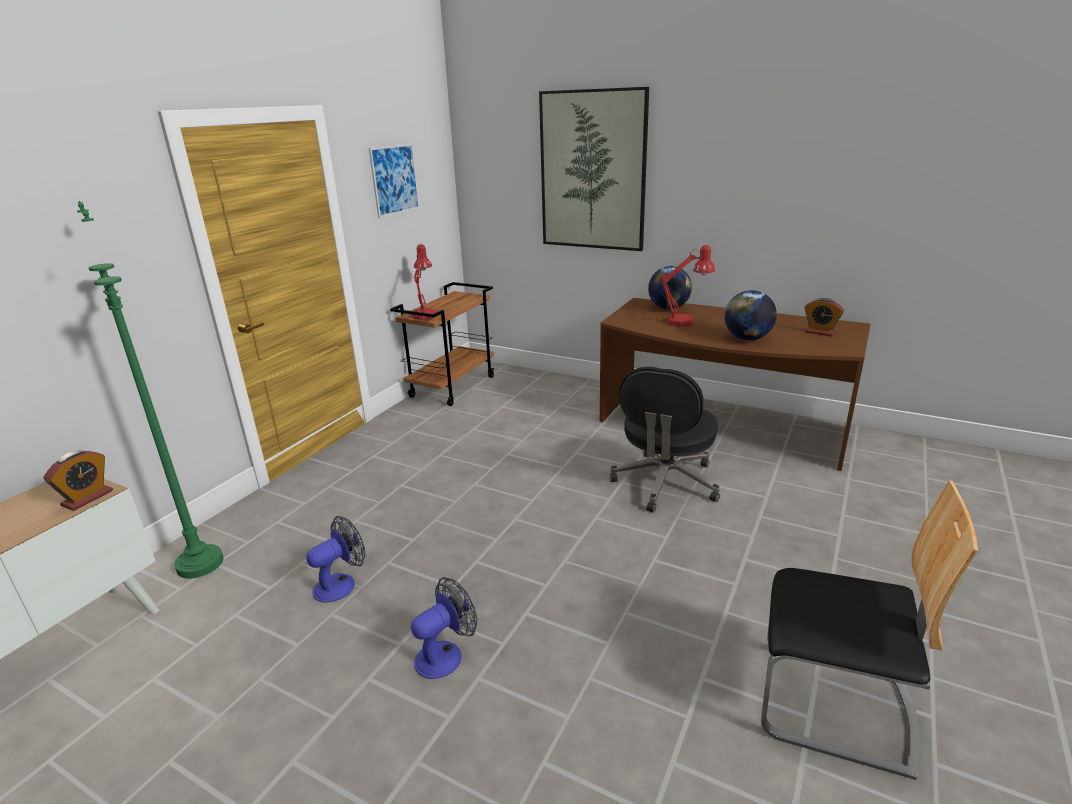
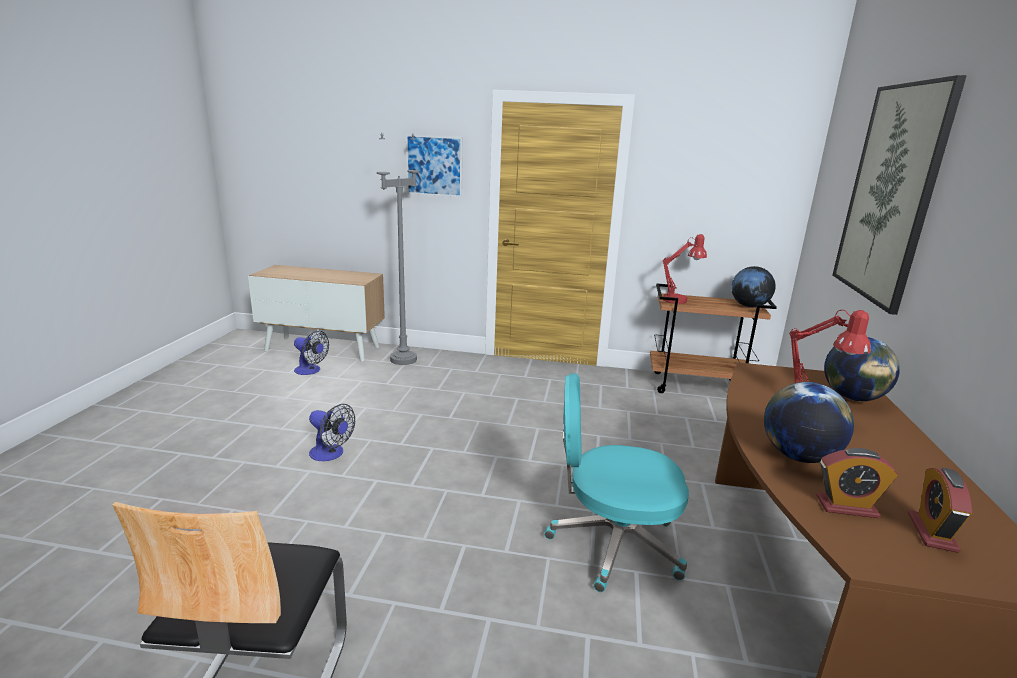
camera: 70 degrees right, 5 degrees down
alarm clock [43,450,113,511] -> alarm clock moved to [816,448,898,518]
green floor lamp [77,201,224,579] -> grey floor lamp [377,133,420,365]
fan [306,516,365,603] -> fan moved to [294,331,329,375]
picture [369,143,420,218] -> picture moved to [405,134,463,198]
black office chair [610,367,720,513] -> turquoise office chair [544,374,689,592]
none -> globe [731,266,776,307]

